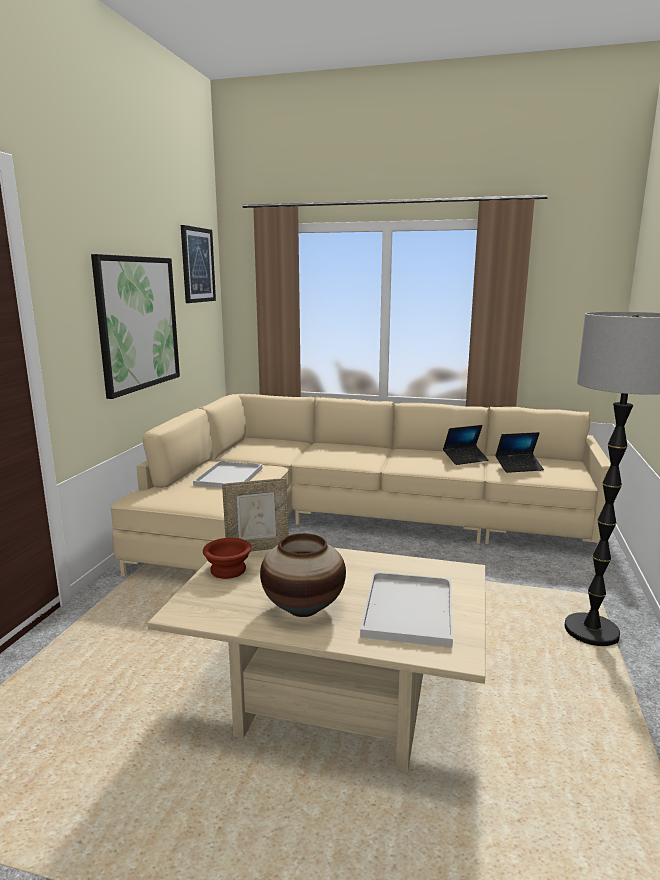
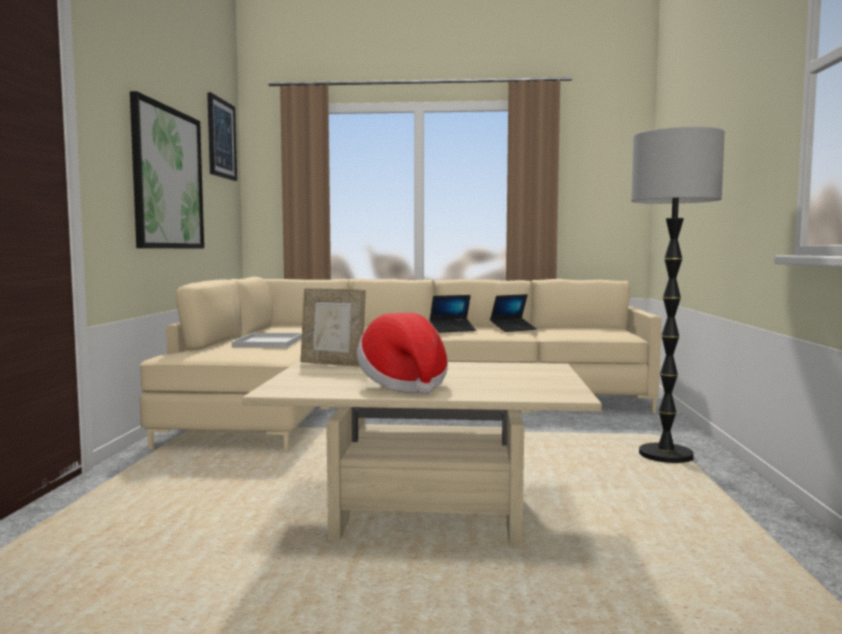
camera: 10 degrees left, 10 degrees down
brown bowl [203,538,252,579] -> none
picture frame [222,478,289,551] -> picture frame turned 45 degrees clockwise [300,288,366,366]
vase [260,533,346,617] -> hat [357,313,448,394]
white tray [360,572,453,647] -> none
laptop [495,432,544,473] -> laptop moved to [430,295,477,333]

